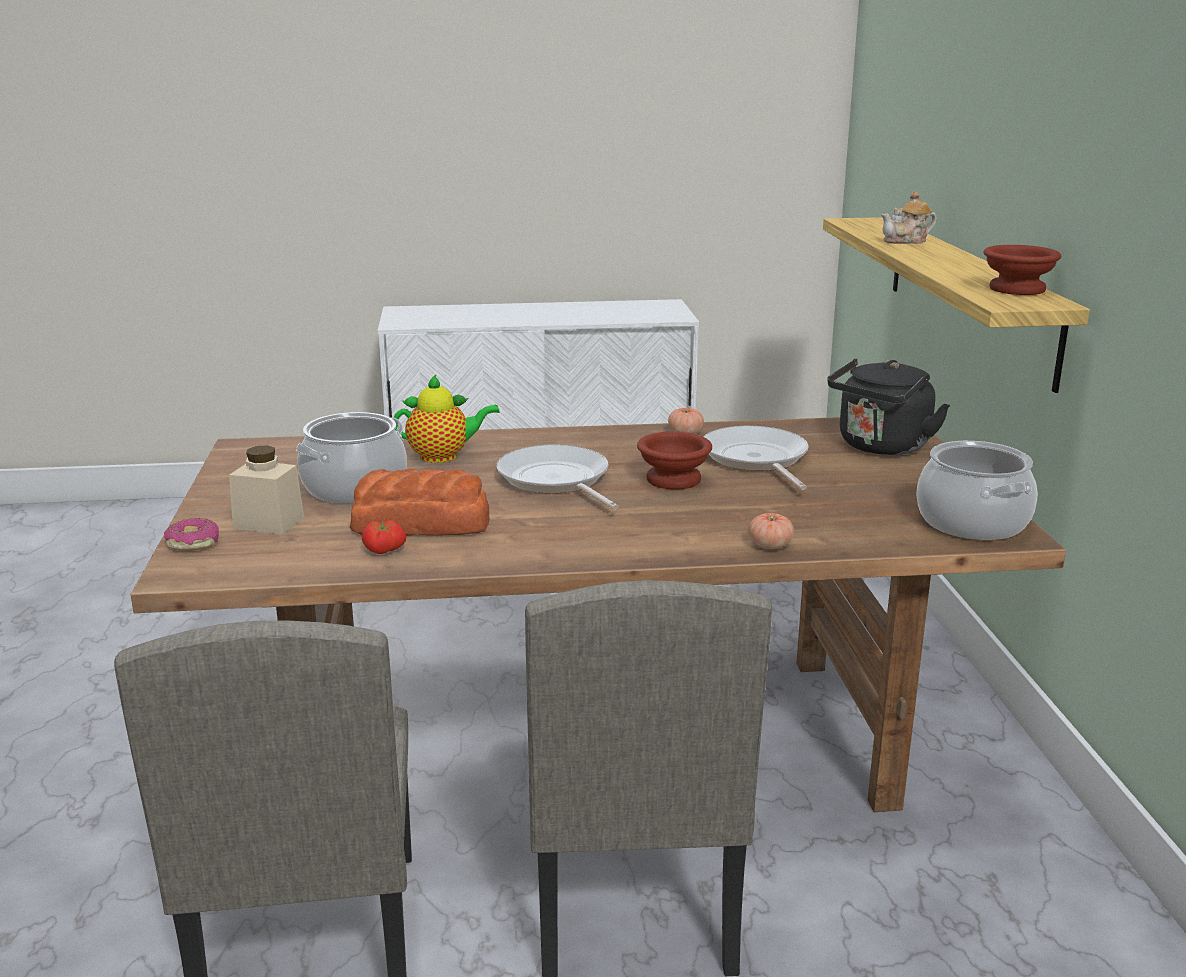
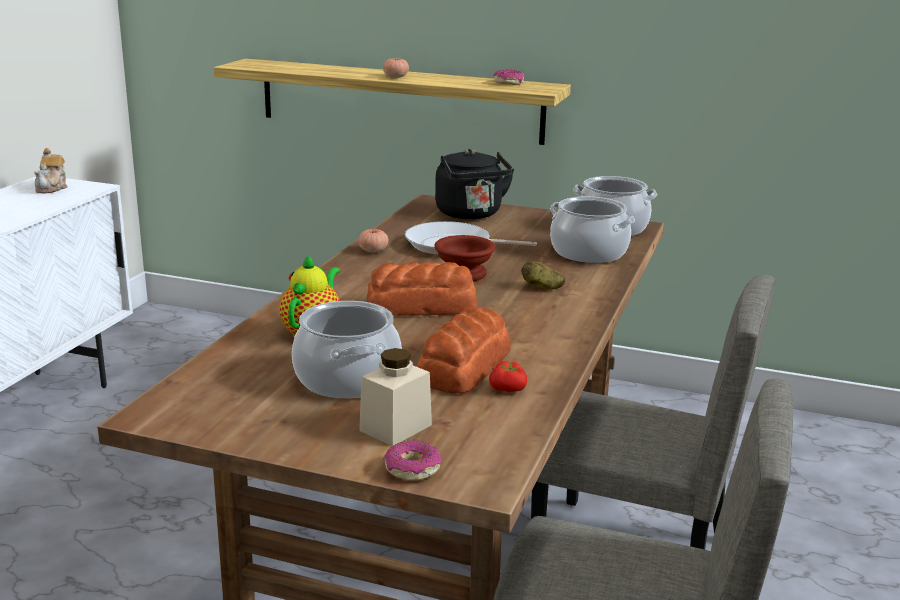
camera: 65 degrees left, 0 degrees up
frying pan [497,444,619,510] -> bread [367,262,477,316]
tomato [748,513,794,549] -> tomato moved to [383,58,409,78]
teapot [881,191,937,244] -> teapot moved to [34,148,68,193]
brown bowl [983,245,1061,295] -> donut [494,70,525,85]
none -> potato [521,261,565,290]
none -> cooking pot [550,196,635,263]

